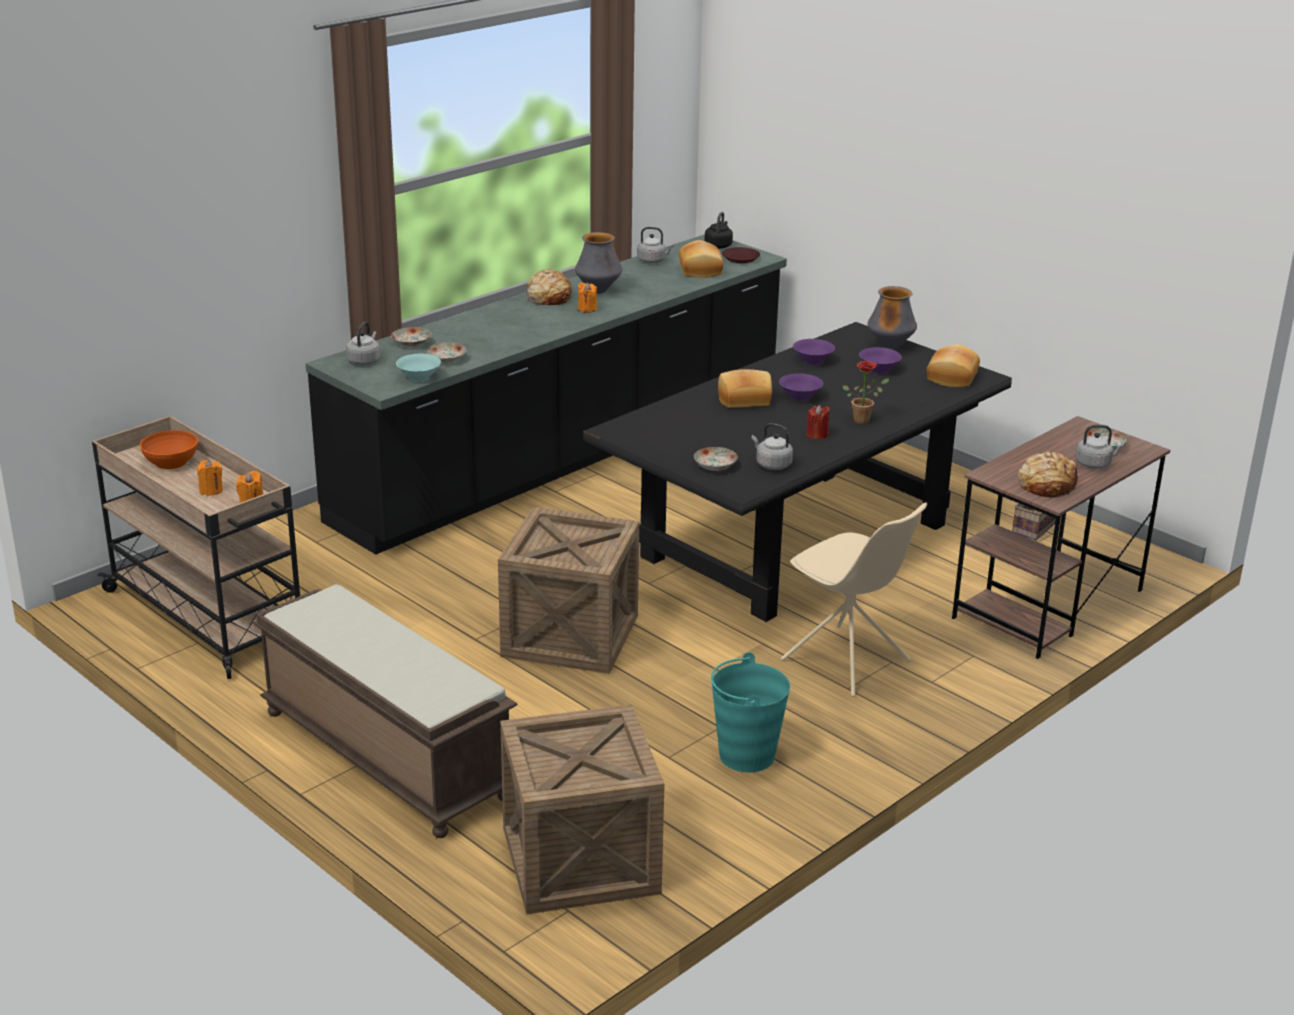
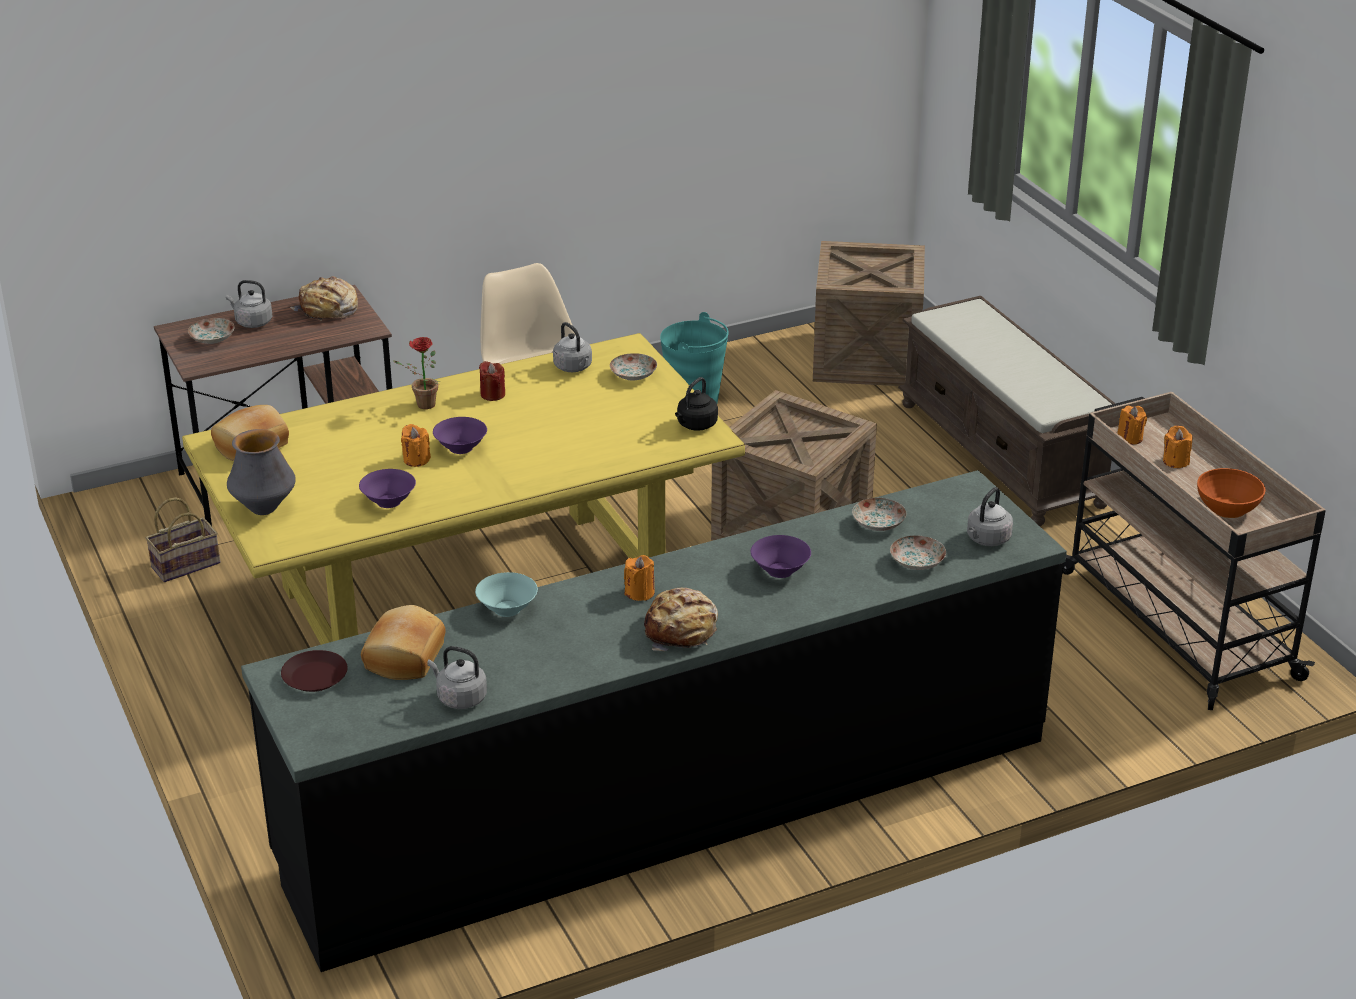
camera: 160 degrees left, 5 degrees up
turquoise bowl [396,354,441,382] -> turquoise bowl moved to [475,572,538,617]
vase [575,232,622,294] -> none
black dining table [583,322,1012,622] -> yellow dining table [182,333,745,645]
black kettle [705,212,733,249] -> black kettle moved to [675,377,718,431]
bread [718,369,772,408] -> none
purple bowl [859,347,902,374] -> purple bowl moved to [751,535,811,578]
none -> orange candle [401,424,431,467]

